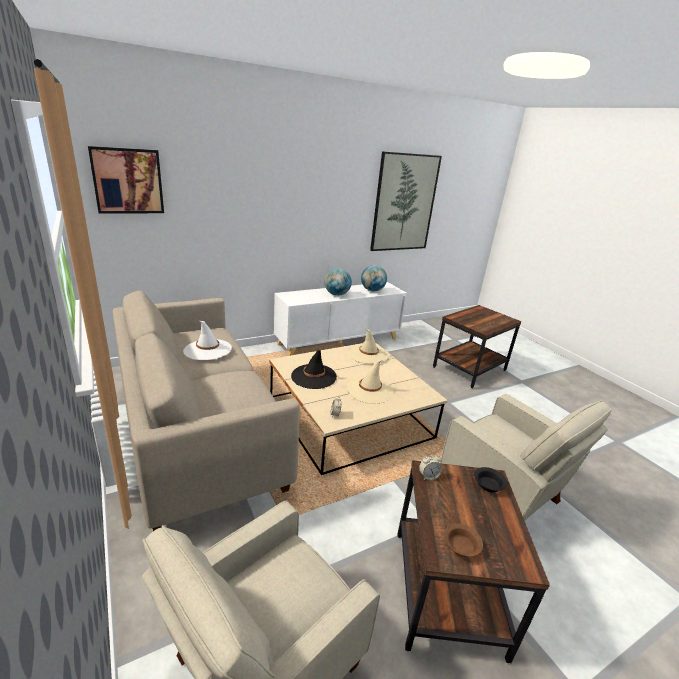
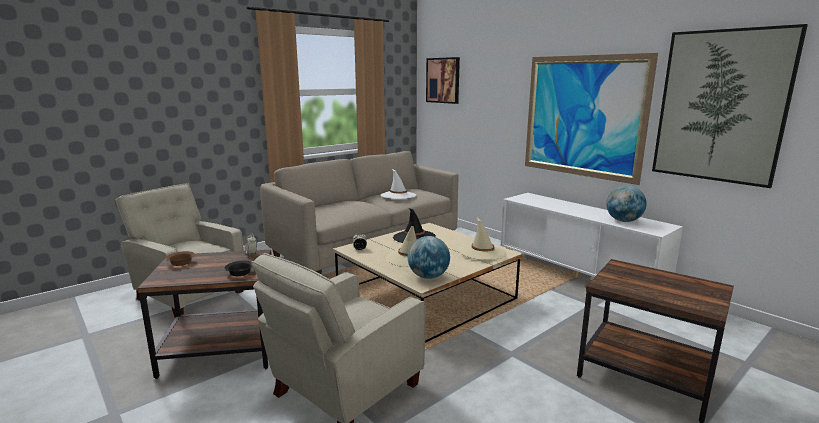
camera: 80 degrees right, 10 degrees down
globe [324,268,352,296] -> globe moved to [408,236,450,279]
none -> picture [525,53,658,185]

